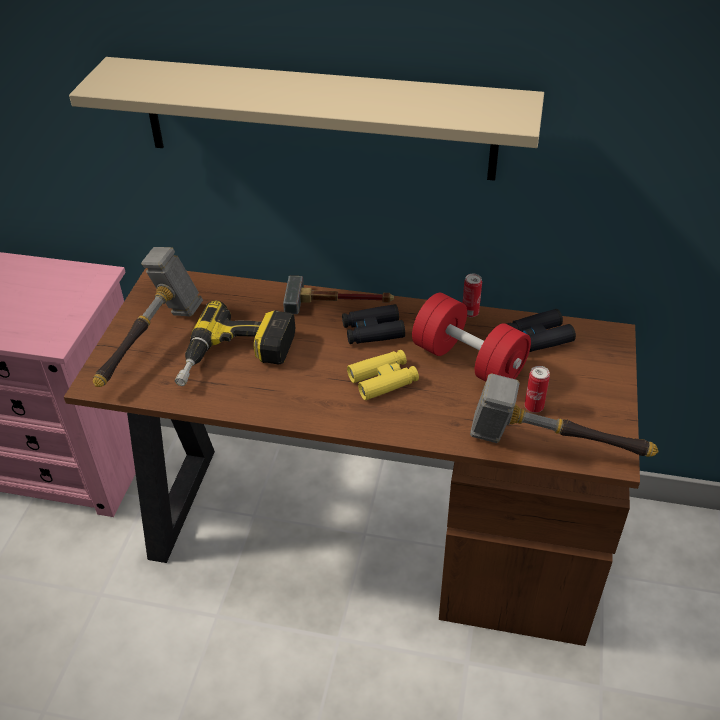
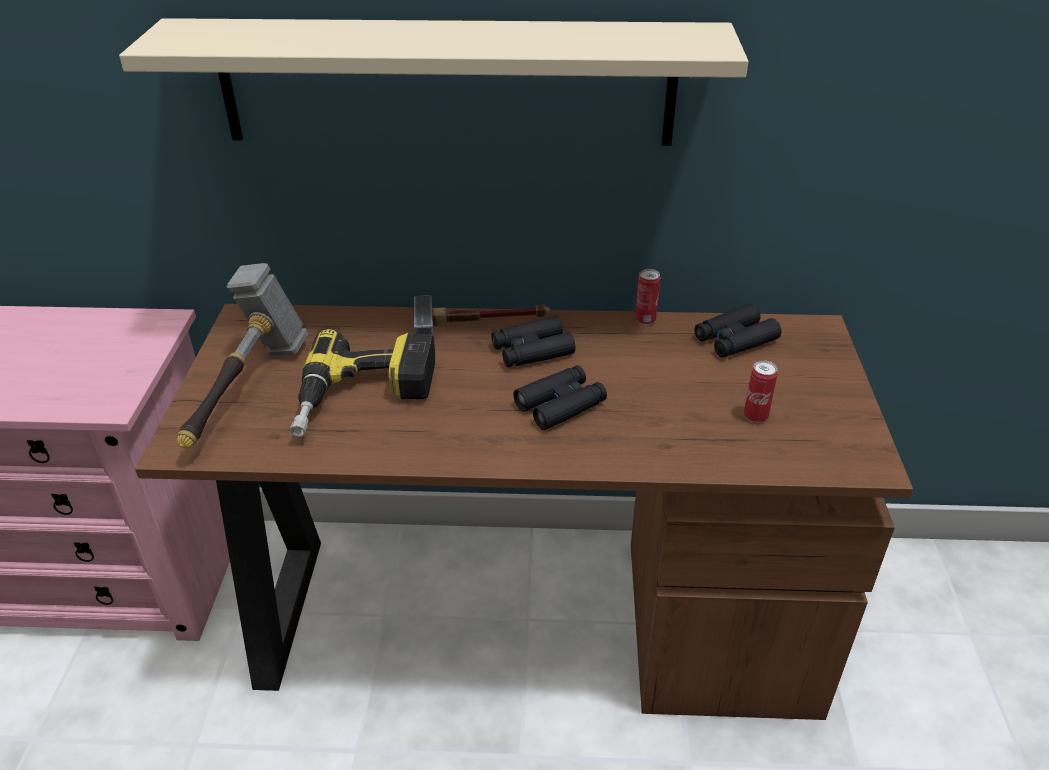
camera: 10 degrees left, 5 degrees down
yellow binoculars [347,350,419,400] -> black binoculars [513,365,607,430]
red dumbbell [412,293,531,382] -> none
hammer [470,373,659,457] -> none

